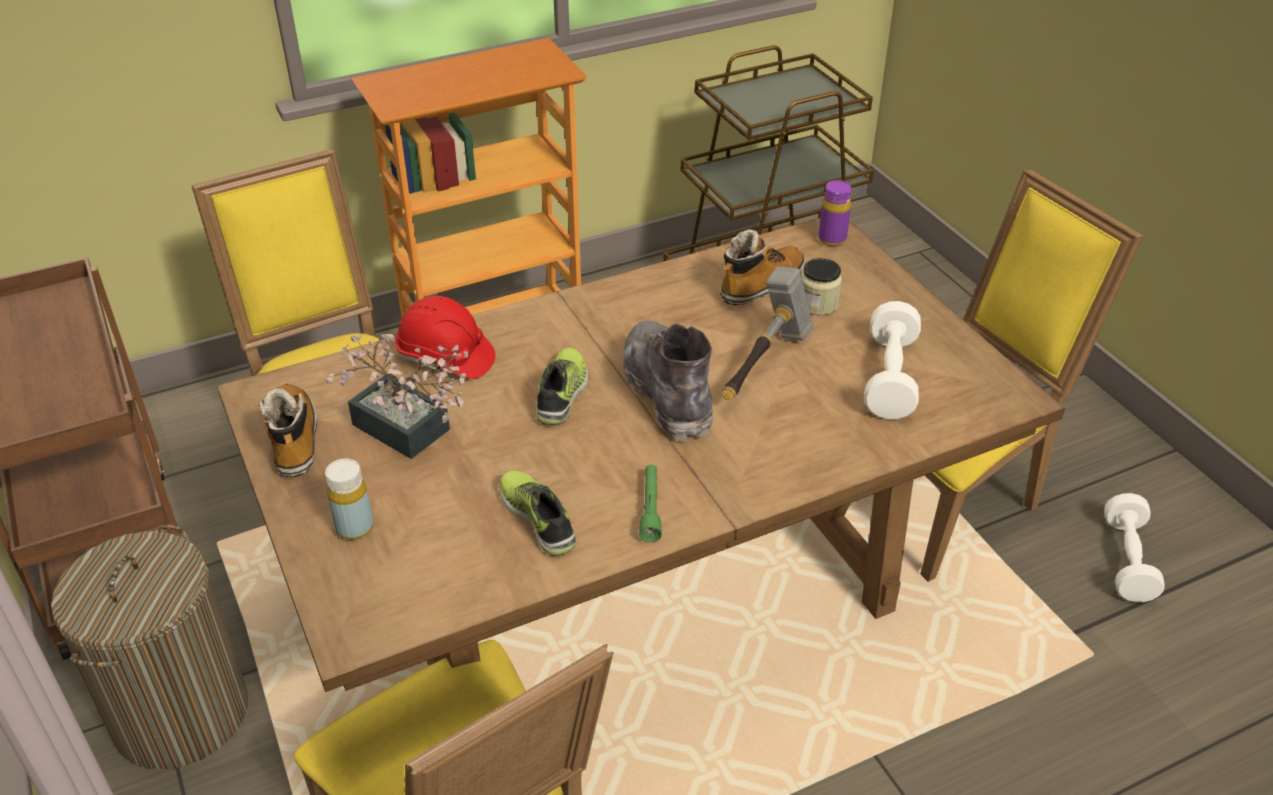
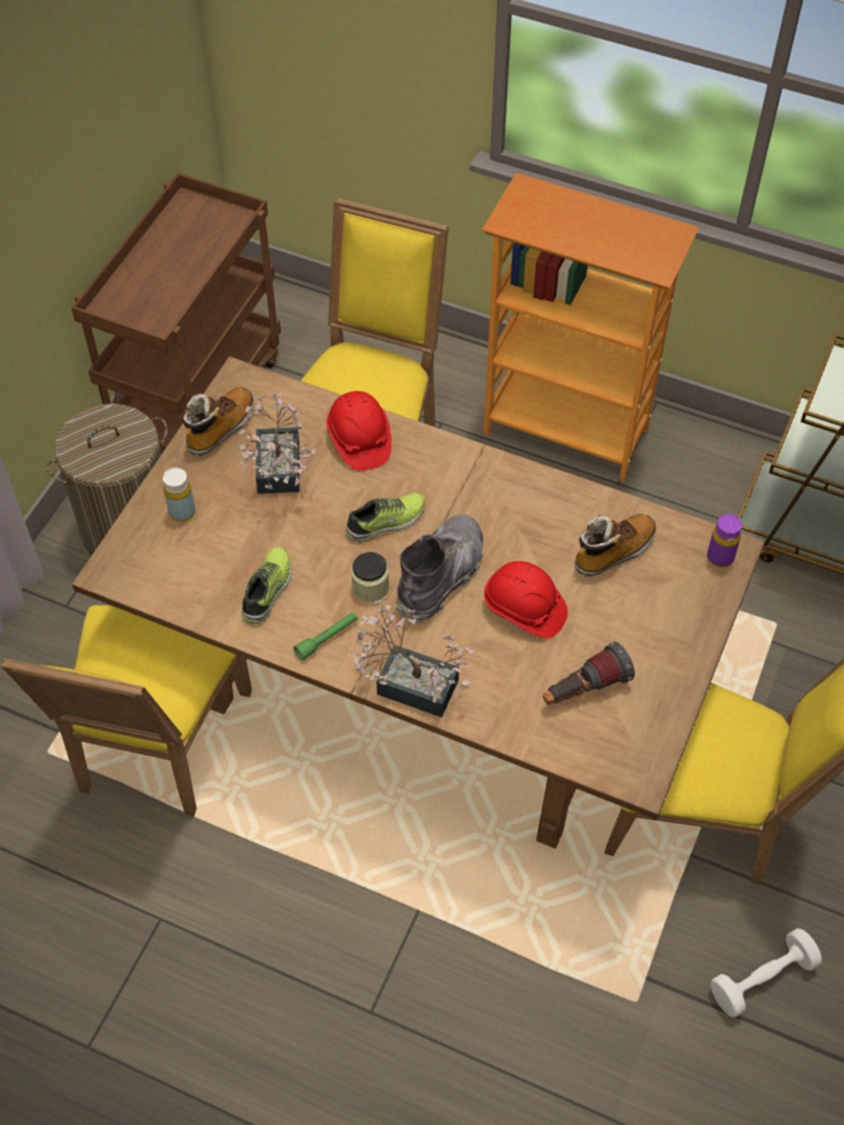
camera: 50 degrees right, 15 degrees up
boot [720,229,805,305] -> boot turned 45 degrees counterclockwise [574,514,656,576]
hammer [722,267,814,400] -> red hard hat [484,561,568,638]
jar [801,258,842,315] -> jar moved to [351,552,389,602]
white dumbbell [864,301,921,419] -> flashlight [543,642,635,704]
none -> potted plant [350,597,474,717]

